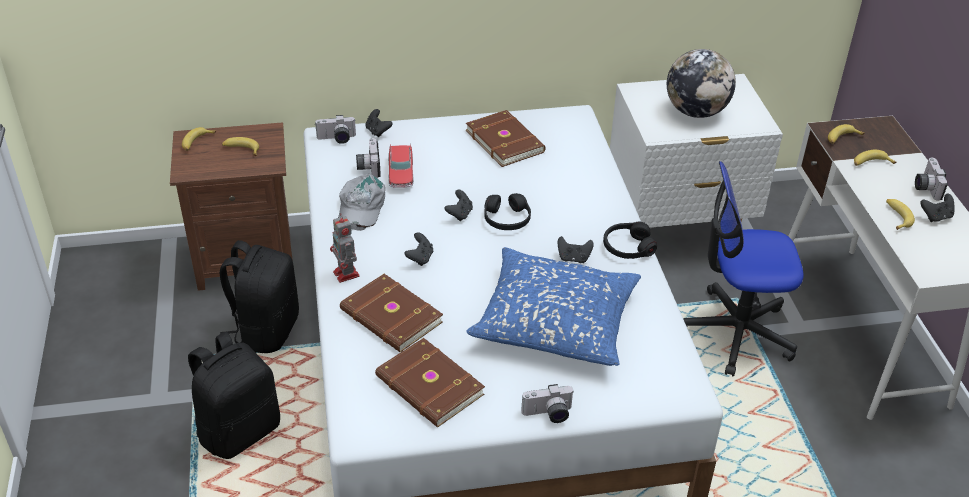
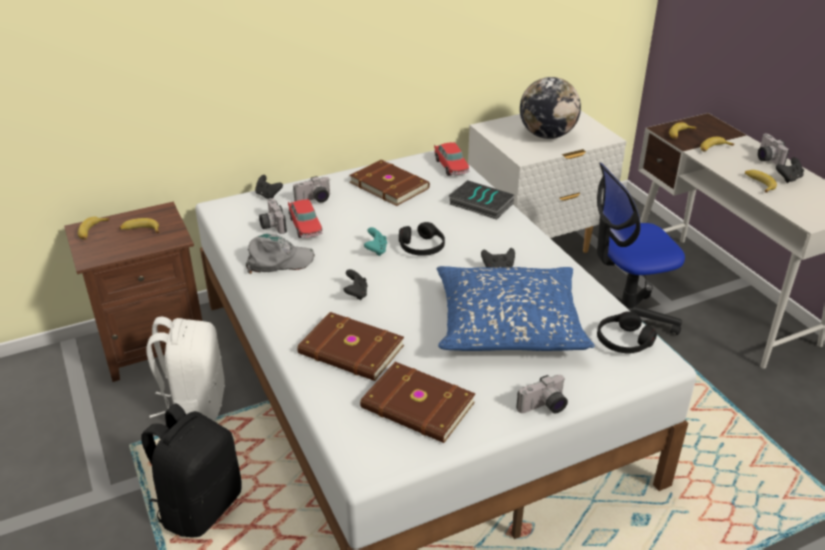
camera: 15 degrees left, 5 degrees down
black backpack [220,240,299,353] -> white backpack [146,317,225,421]
camera [315,115,356,144] -> camera moved to [293,176,330,203]
toy robot [330,214,360,283] -> none
grey cap [338,174,385,231] -> grey cap turned 90 degrees counterclockwise [246,234,315,274]
black game controller [444,189,473,221] -> turquoise game controller [364,227,387,256]
black headphones [603,222,657,259] -> black headphones moved to [597,311,657,353]
none -> toy car [434,143,470,176]
none -> book [449,180,514,220]

